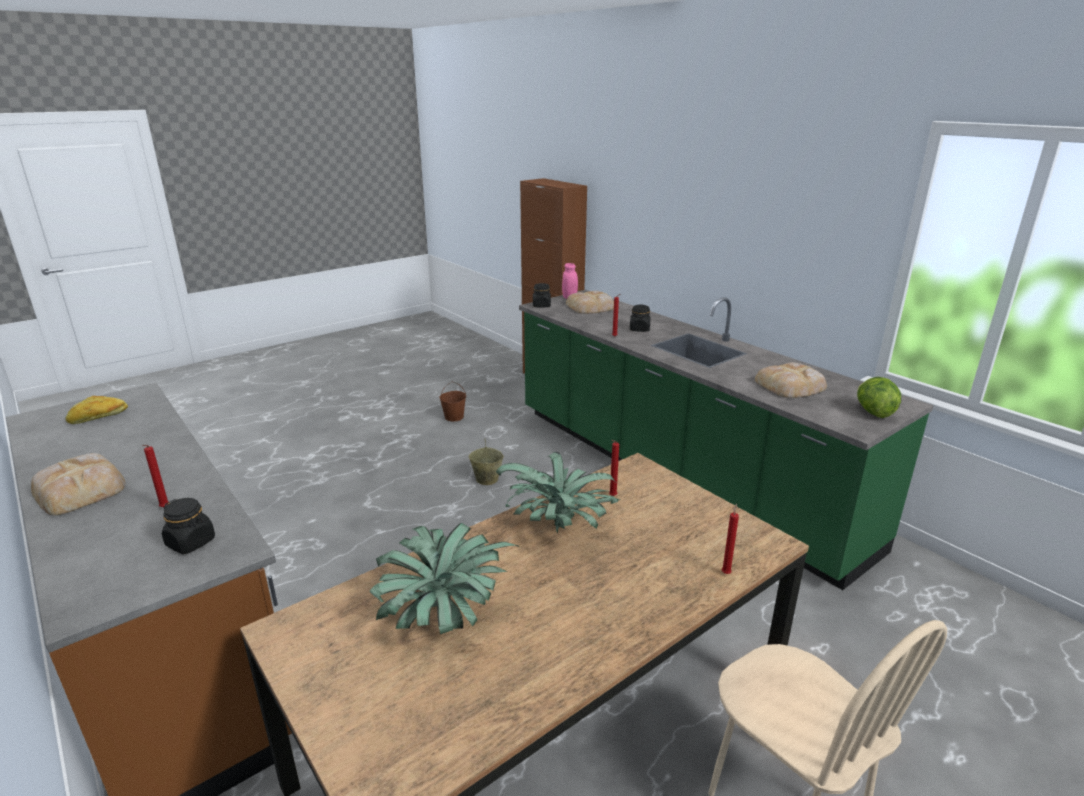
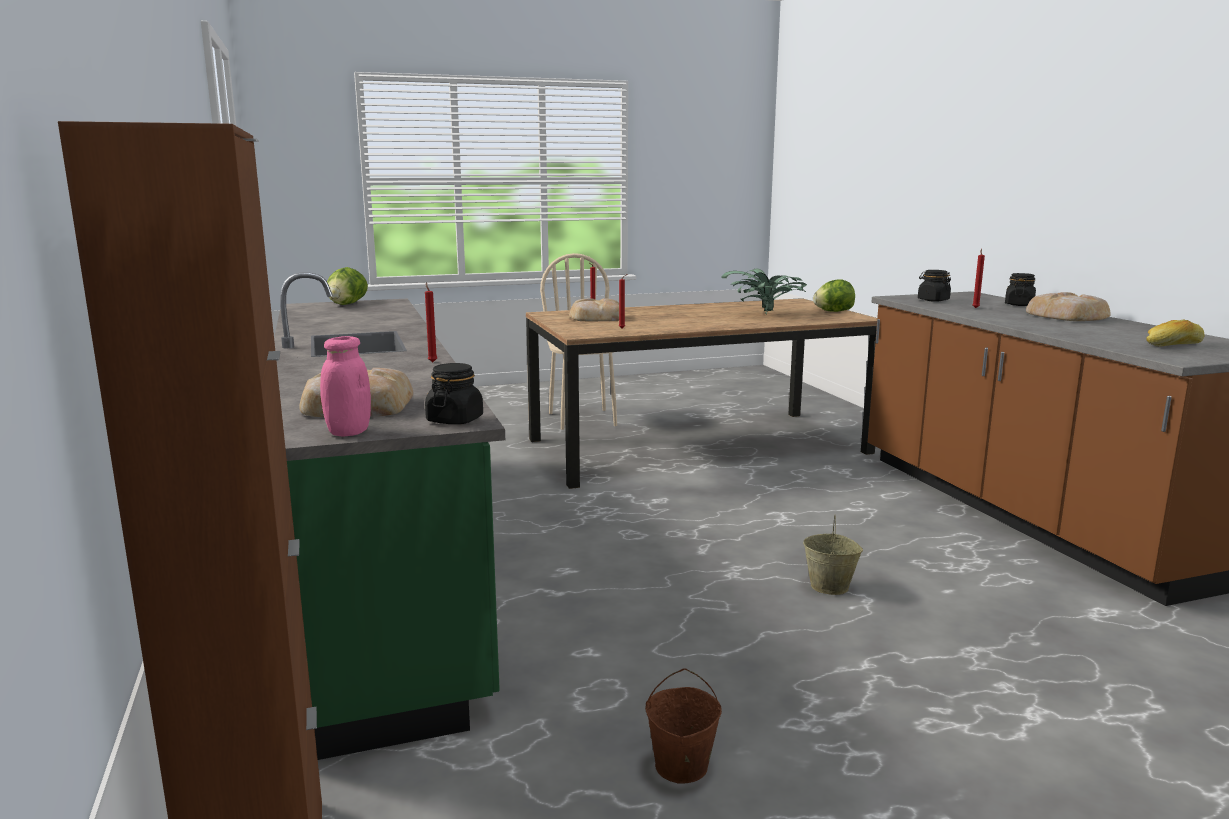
camera: 160 degrees left, 10 degrees down
beige bucket [469,439,504,485] -> beige bucket moved to [803,515,863,595]
potted plant [496,452,620,534] -> none
black jar [630,304,651,332] -> black jar moved to [1005,273,1036,306]
bread [755,362,827,398] -> bread moved to [569,298,619,321]
none -> lettuce [813,279,855,312]

